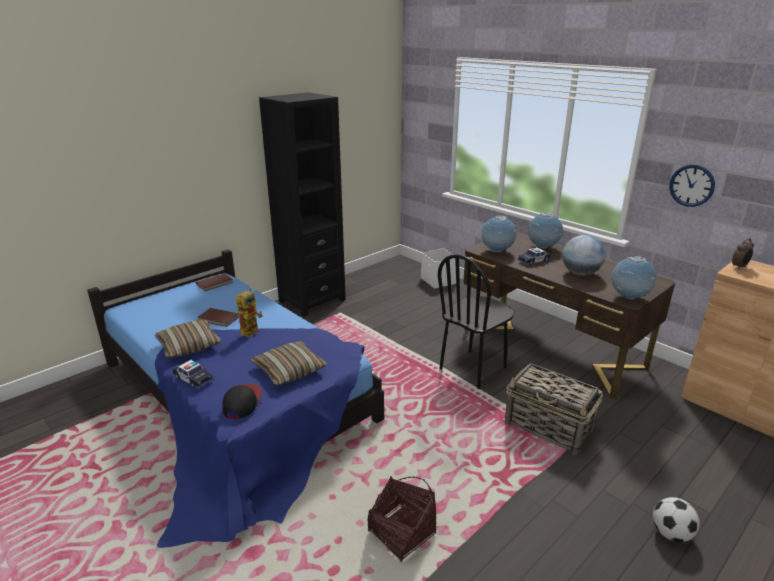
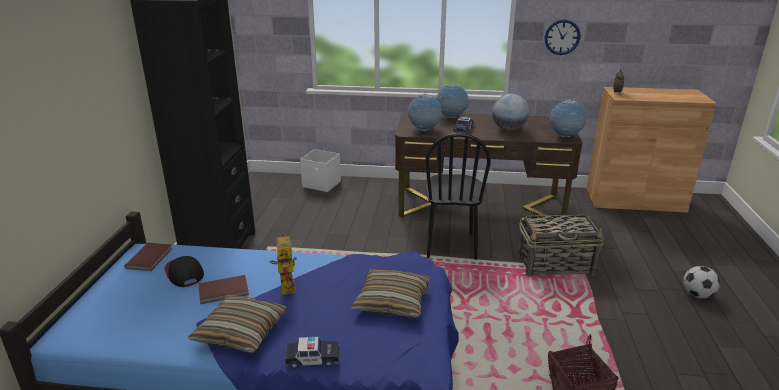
camera: 40 degrees left, 0 degrees up
cap [222,384,262,419] -> cap moved to [165,256,204,287]

